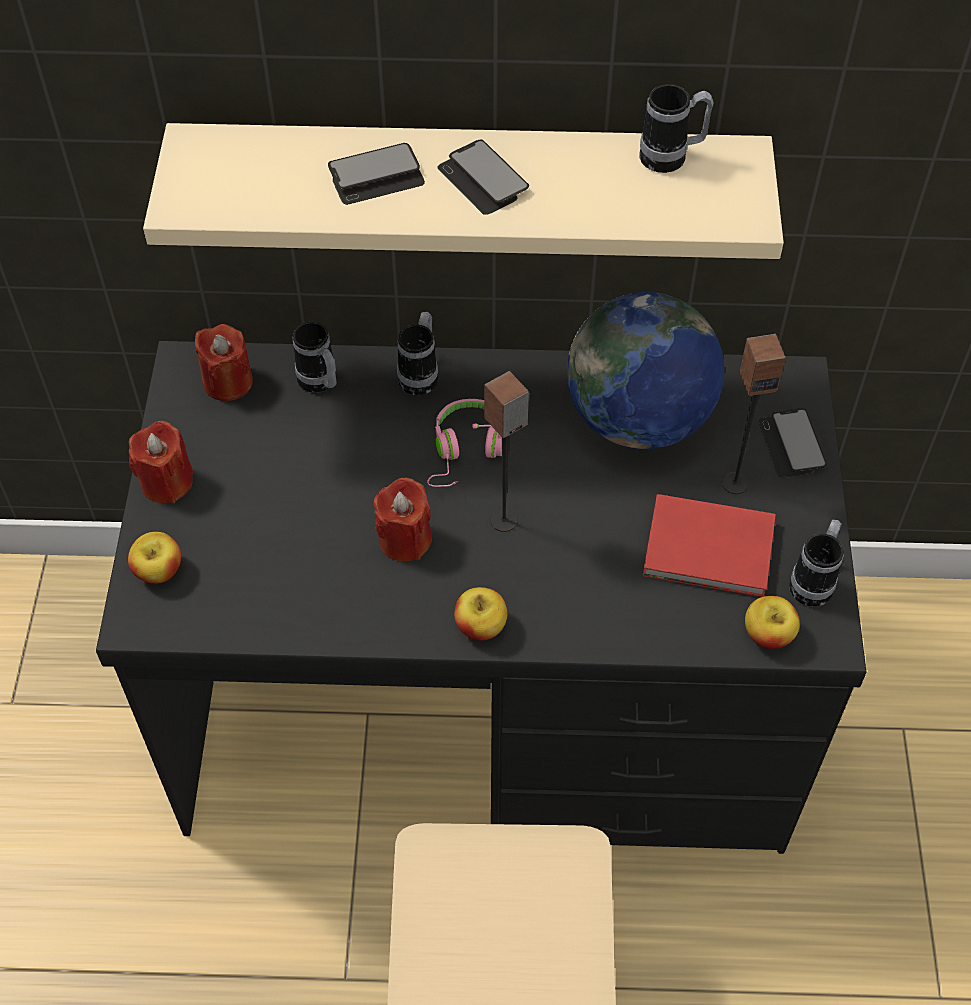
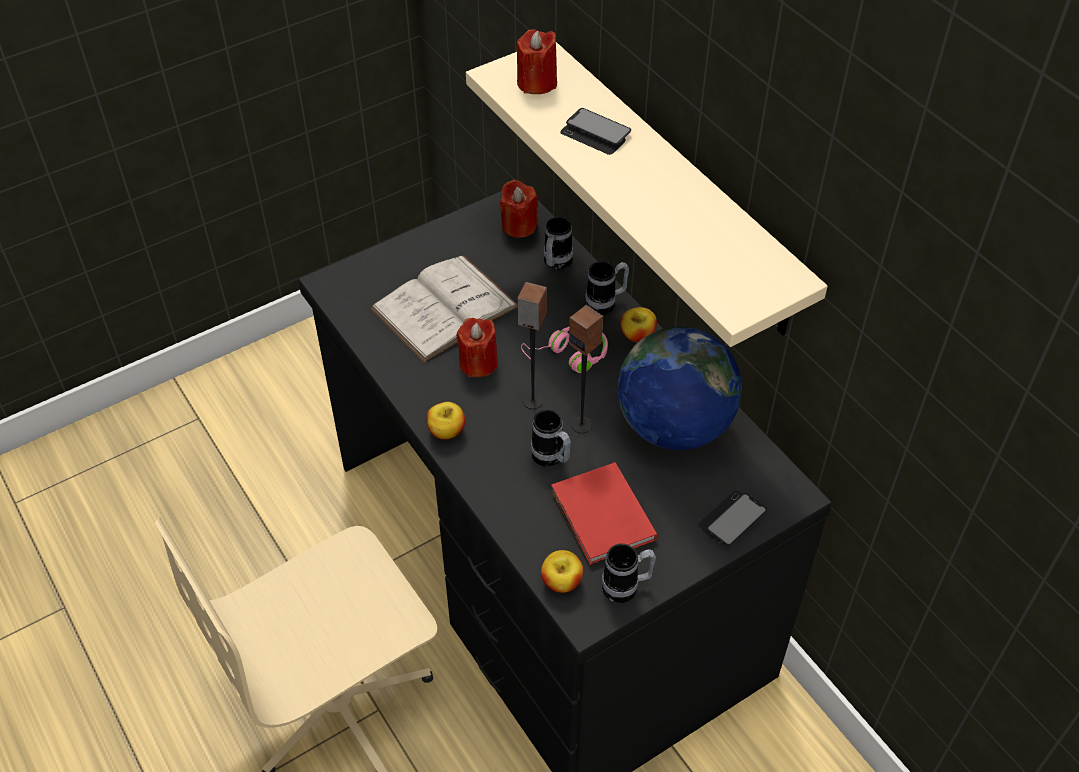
camera: 55 degrees right, 5 degrees down
apple [128,532,181,584] -> apple moved to [620,307,657,343]
red candle [129,421,193,504] -> red candle moved to [516,29,557,94]
phone [437,140,529,215] -> none
mug [639,84,714,173] -> mug moved to [531,410,571,467]
speaker [722,334,786,494] -> speaker moved to [569,305,603,433]
none -> white book [370,256,518,363]

